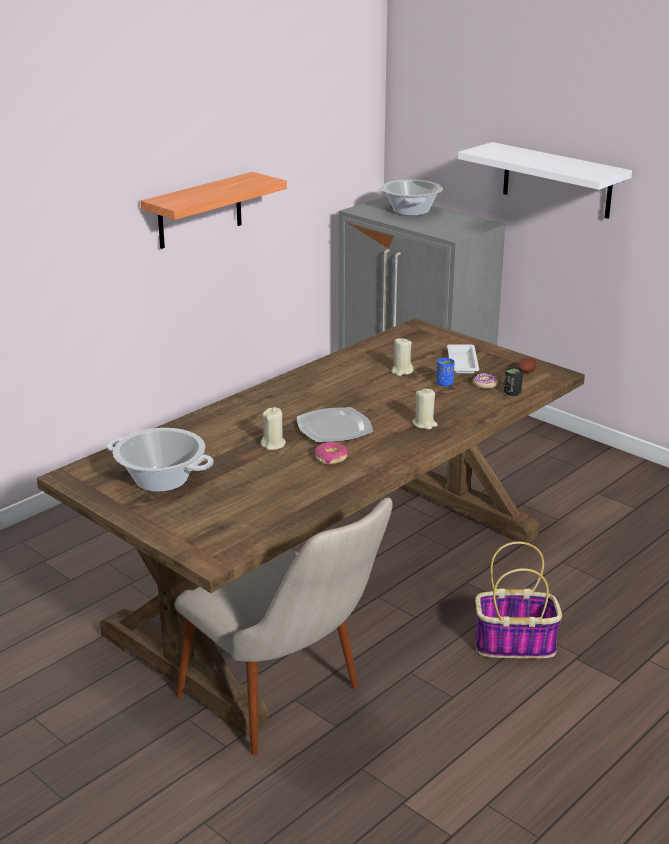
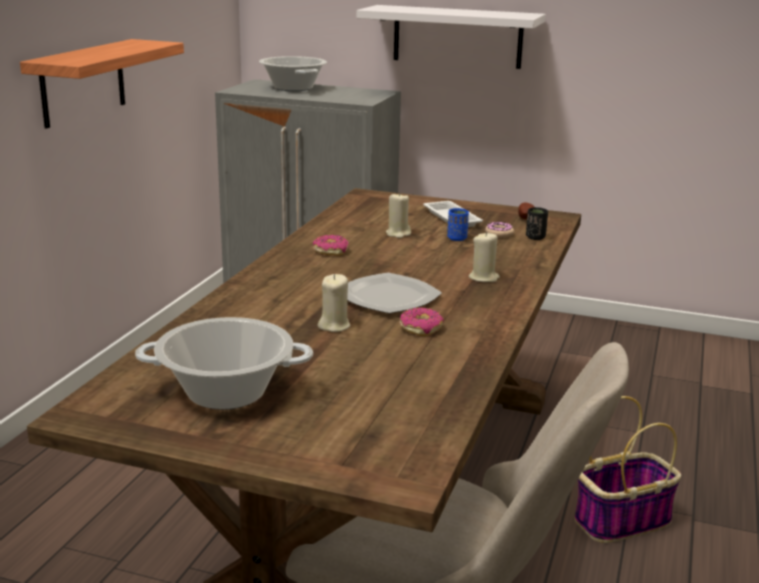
camera: 25 degrees left, 5 degrees down
none -> donut [313,235,349,256]

